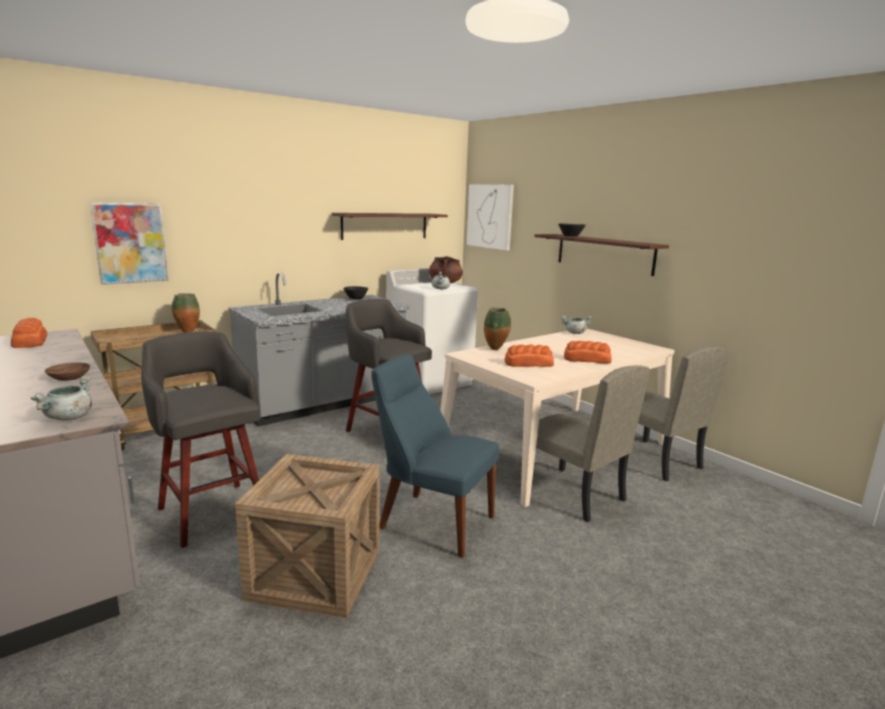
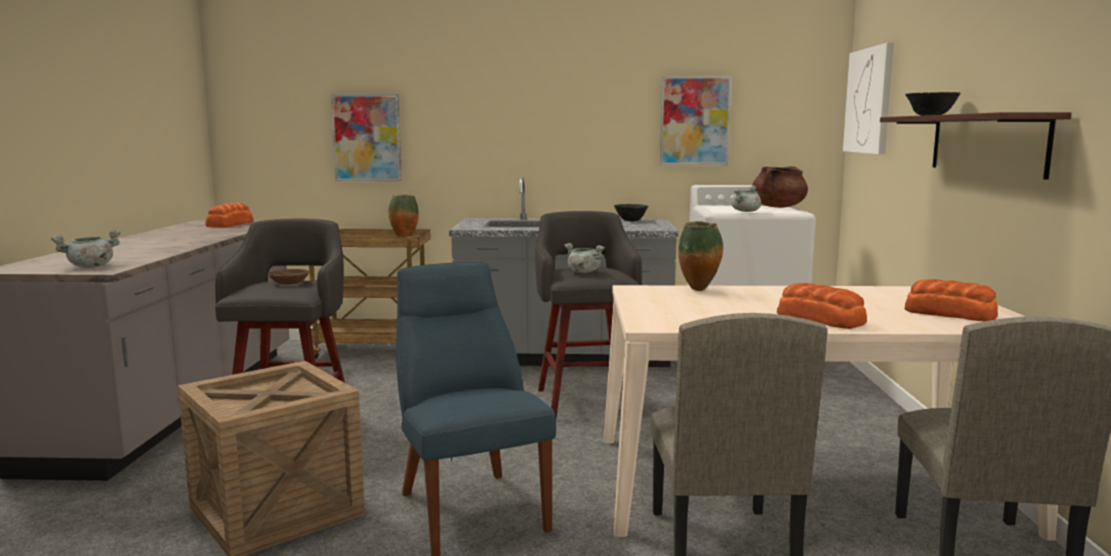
camera: 40 degrees right, 5 degrees down
brown bowl [45,362,90,381] -> brown bowl moved to [268,269,309,285]
shelf [331,213,448,240] -> picture [660,76,732,165]
bread [505,345,554,367] -> bread moved to [905,279,998,321]
grey cooking pot [561,316,592,334] -> grey cooking pot moved to [564,243,605,273]

